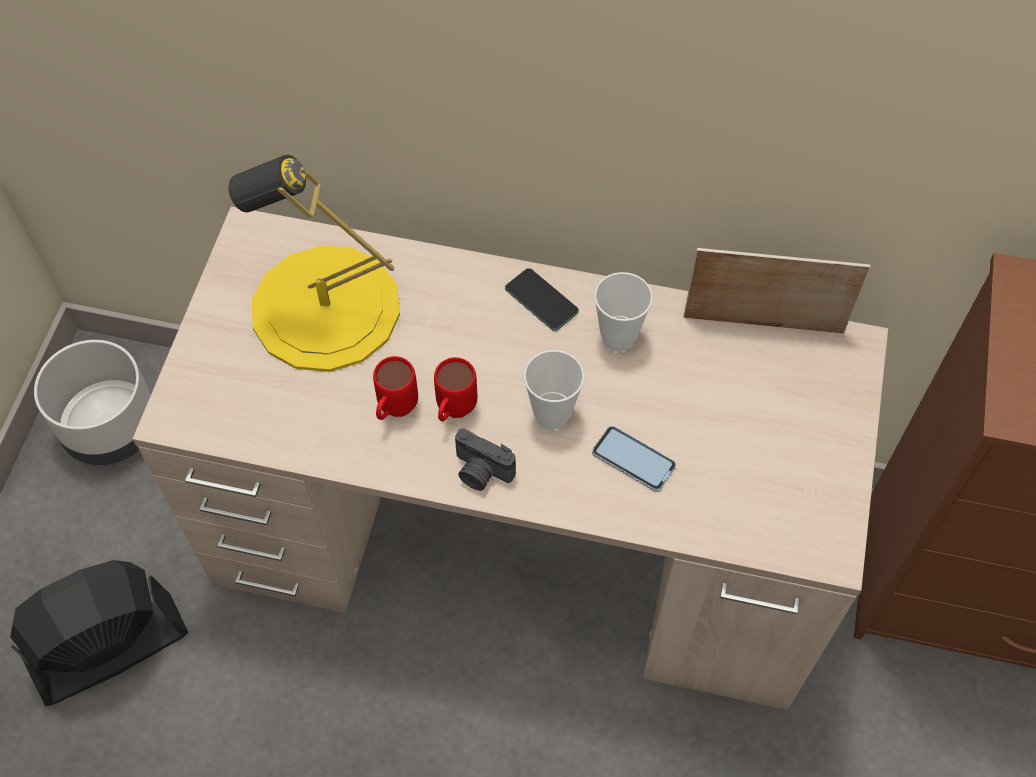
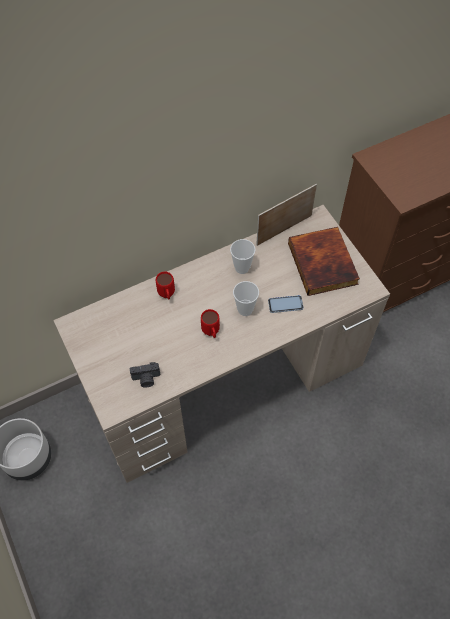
camera: 40 degrees left, 0 degrees up
black fan [10,560,188,706] -> none
yellow table lamp [228,155,400,372] -> none
red mug [373,356,418,420] -> red mug moved to [156,272,175,300]
camera [455,428,516,491] -> camera moved to [130,362,160,388]
phone [505,268,579,331] -> none
none -> book [288,227,360,296]

